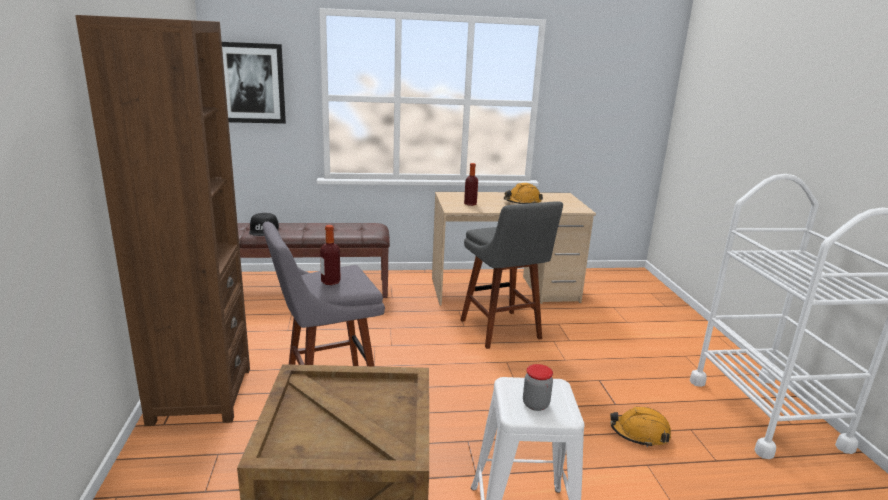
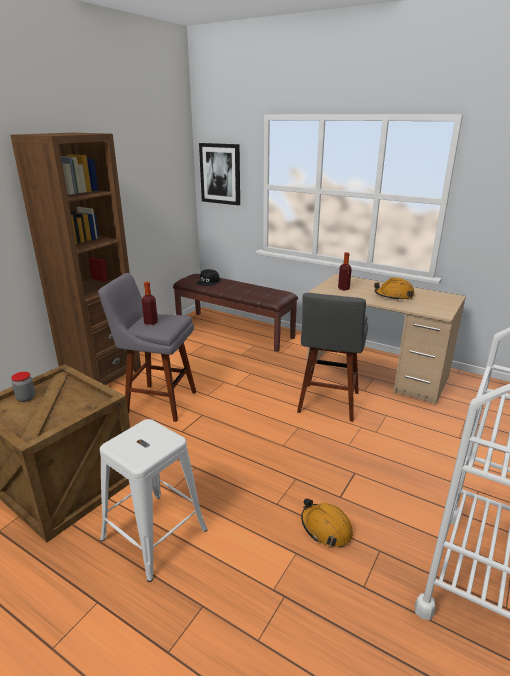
camera: 40 degrees right, 5 degrees up
jar [523,364,553,411] -> jar moved to [11,372,35,402]

